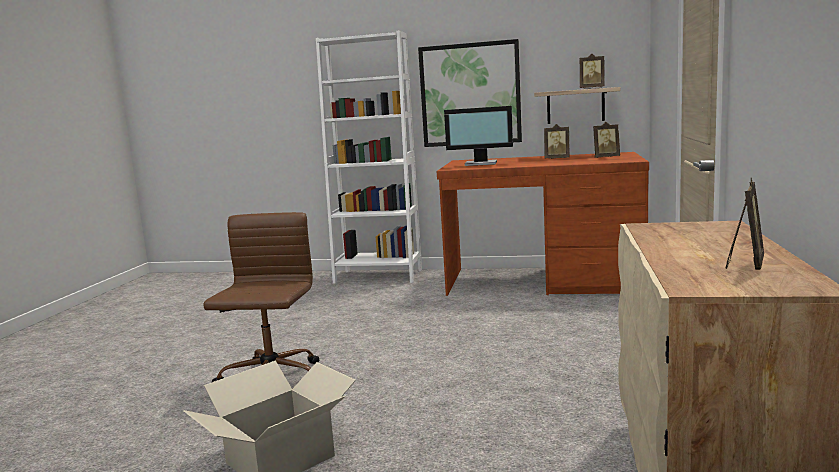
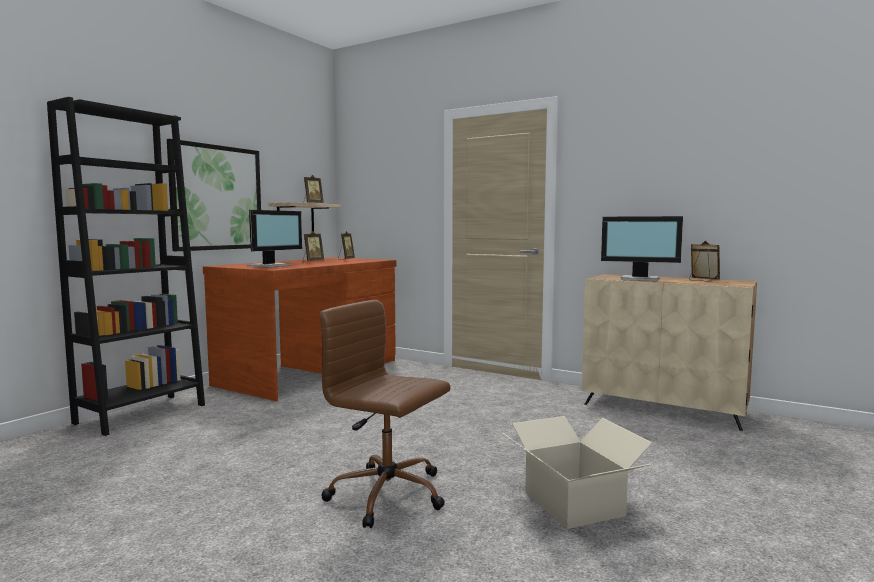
camera: 70 degrees left, 5 degrees down
white bookcase [316,30,422,284] -> black bookcase [47,97,205,436]
none -> monitor [601,216,683,281]

